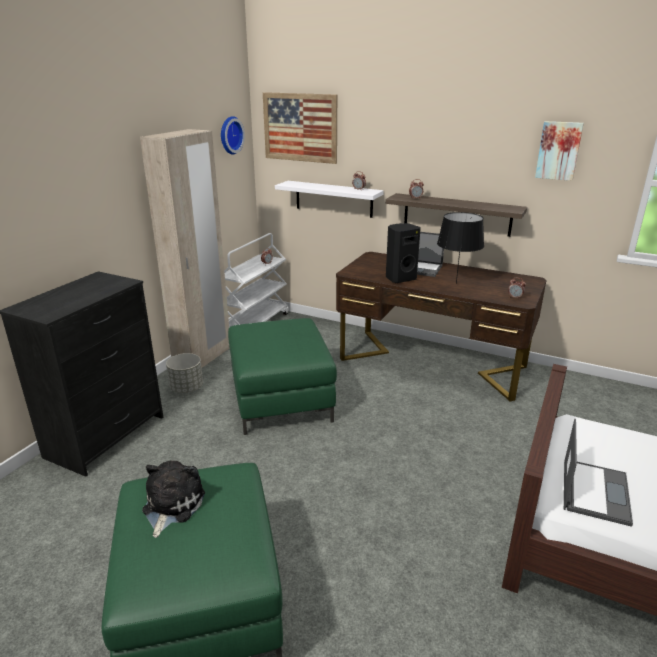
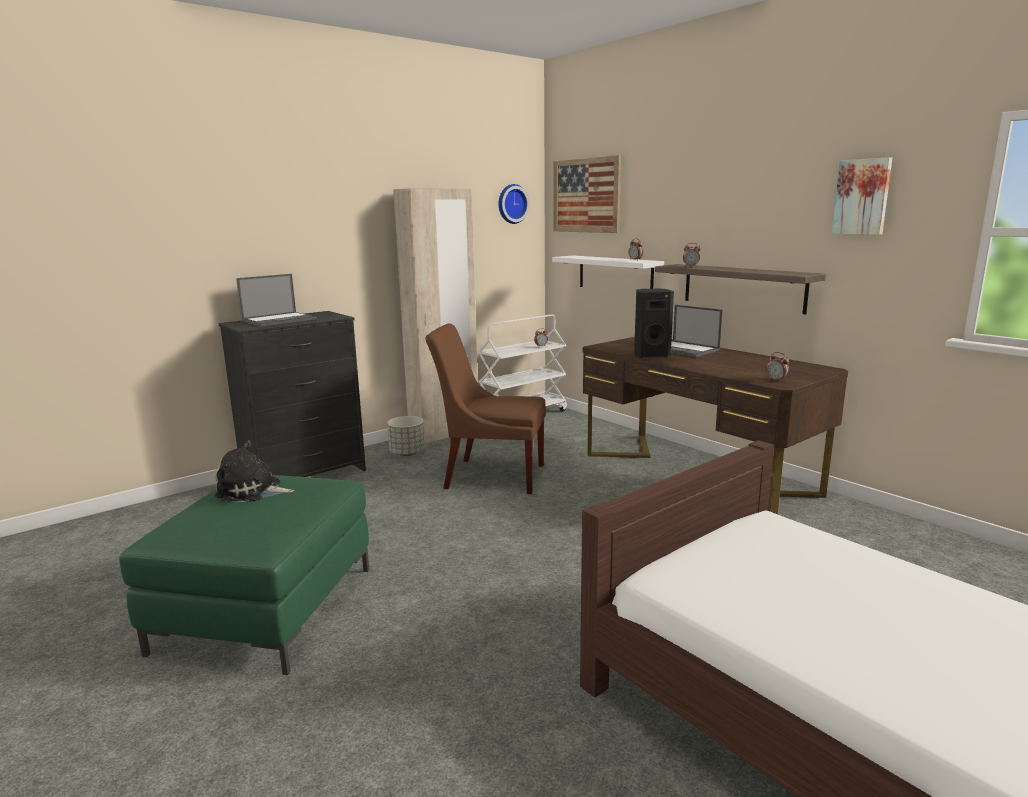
camera: 25 degrees right, 10 degrees down
plush toy [142,461,205,538] -> plush toy turned 120 degrees counterclockwise [214,440,294,502]
green ottoman [228,318,337,435] -> brown chair [426,323,546,494]
black table lamp [437,212,484,284] -> none
laptop [564,419,633,527] -> laptop moved to [236,274,317,327]

